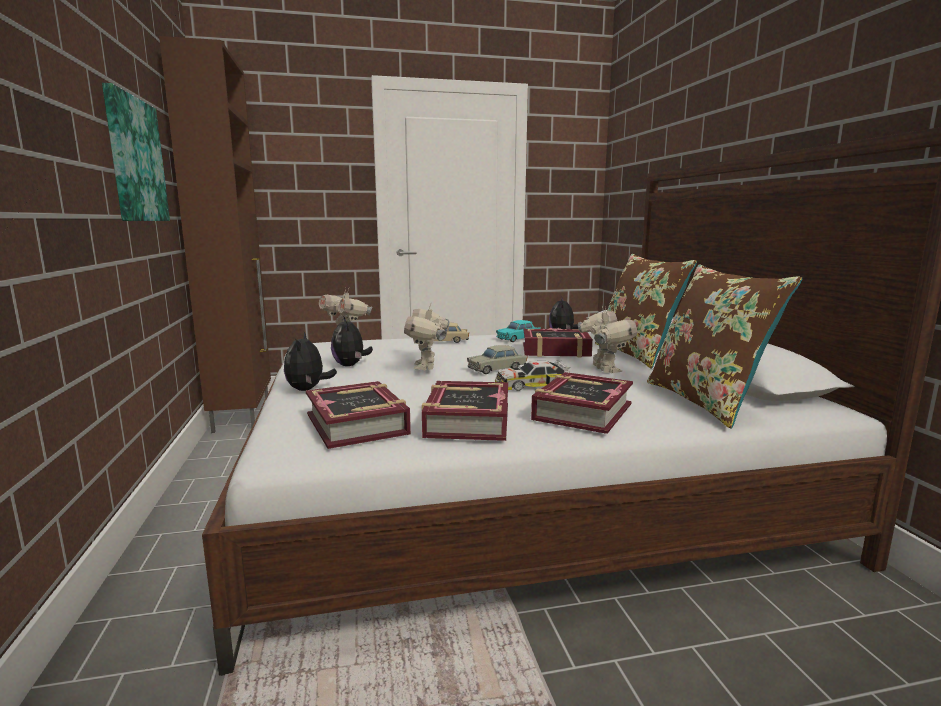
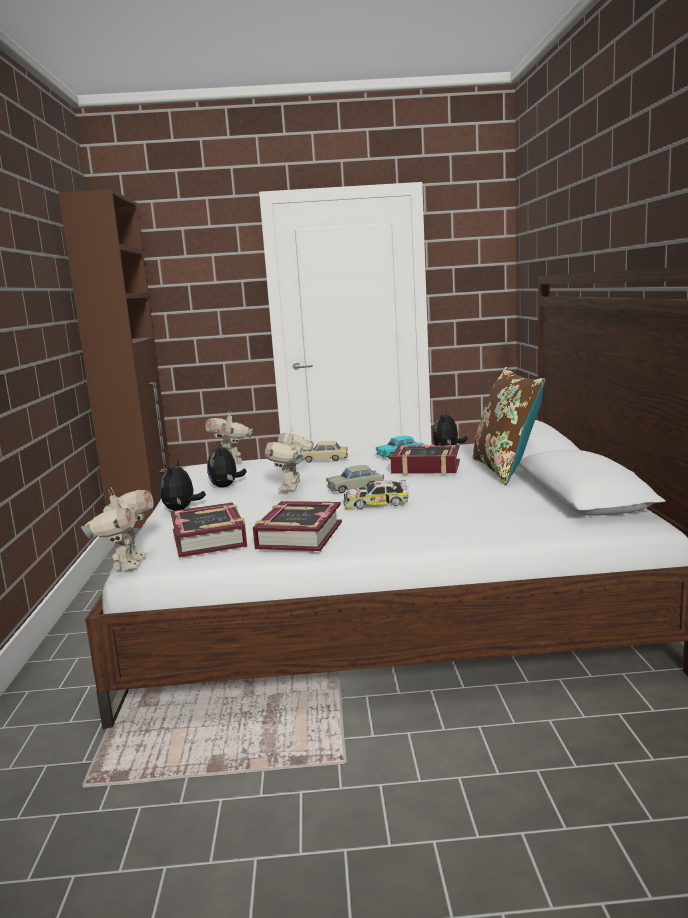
camera: 10 degrees right, 0 degrees up
picture [102,83,170,221] -> none
book [531,372,633,434] -> none
toy robot [578,306,637,373] -> toy robot moved to [81,488,154,570]
brown pillow [647,264,802,429] -> none

